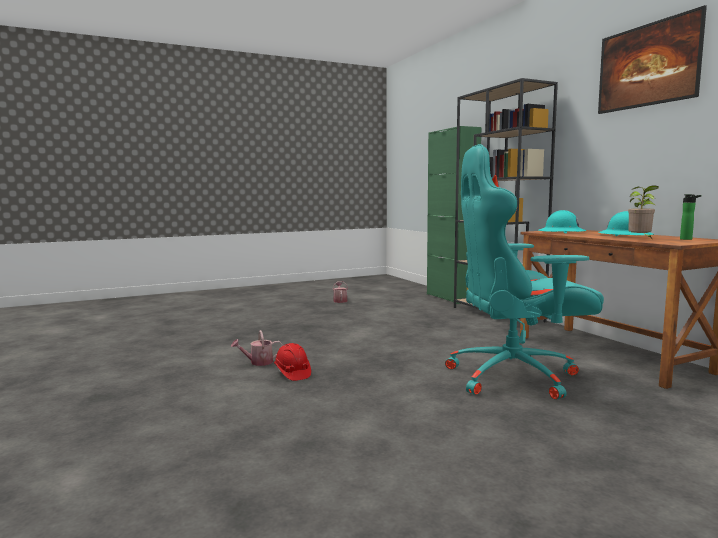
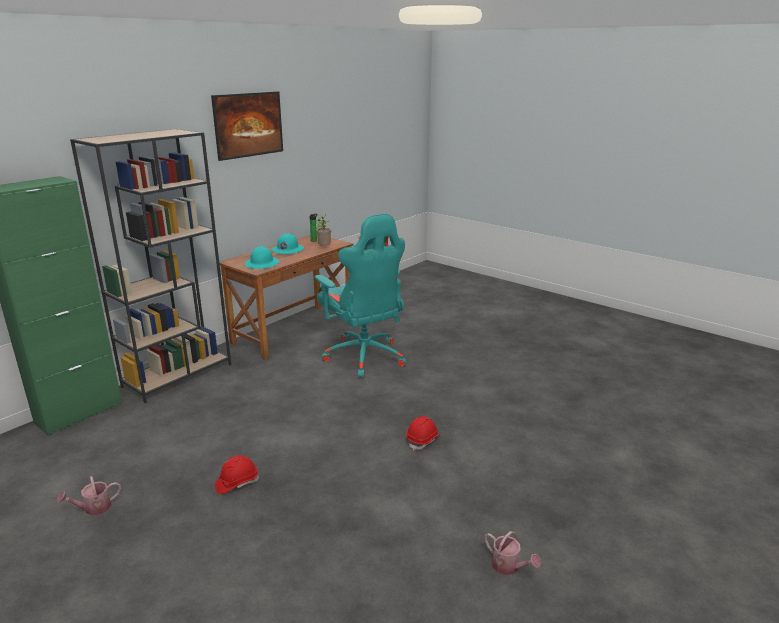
camera: 115 degrees left, 15 degrees up
watering can [231,330,283,366] -> watering can moved to [484,531,541,575]
none -> red hard hat [215,455,259,494]

